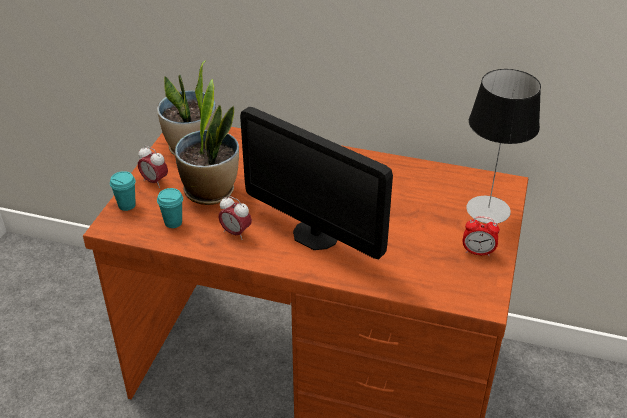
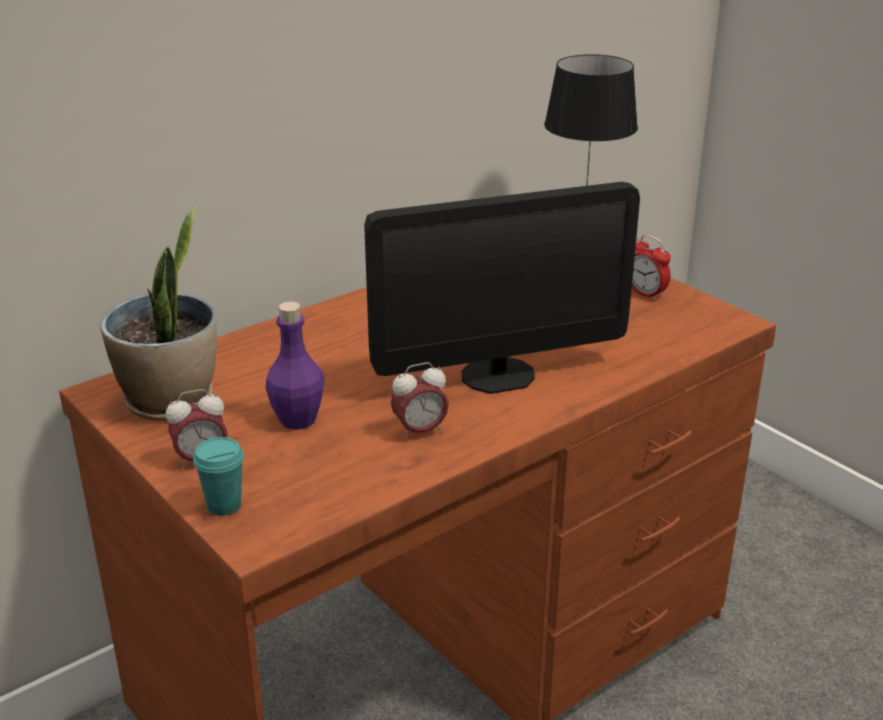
camera: 55 degrees left, 10 degrees down
turquoise cup [157,188,183,228] -> none
potted plant [175,79,239,205] -> purple bottle [266,302,324,430]
alarm clock [463,216,500,256] -> alarm clock turned 90 degrees clockwise [631,235,671,301]

